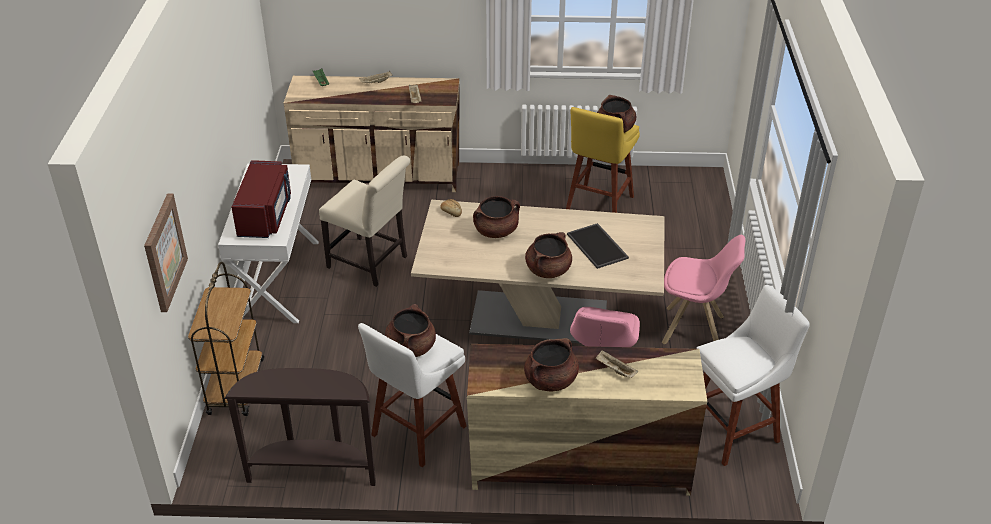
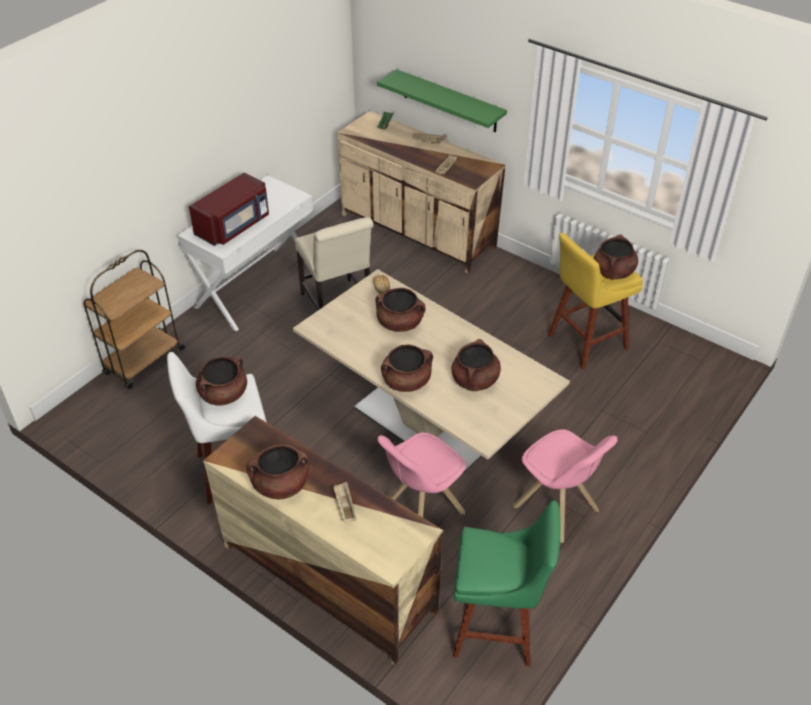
camera: 35 degrees right, 5 degrees up
picture [144,193,188,312] -> none
brown console table [224,368,376,486] -> none
tray [567,223,629,269] -> brown cooking pot [452,339,501,391]
white stool [696,285,810,466] -> green stool [453,500,561,667]
none -> green shelf [377,69,507,132]

